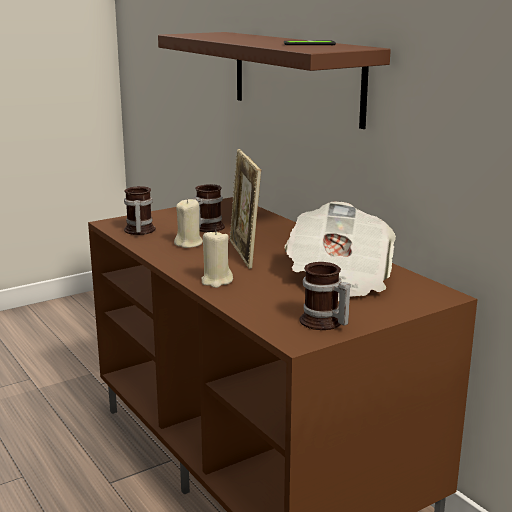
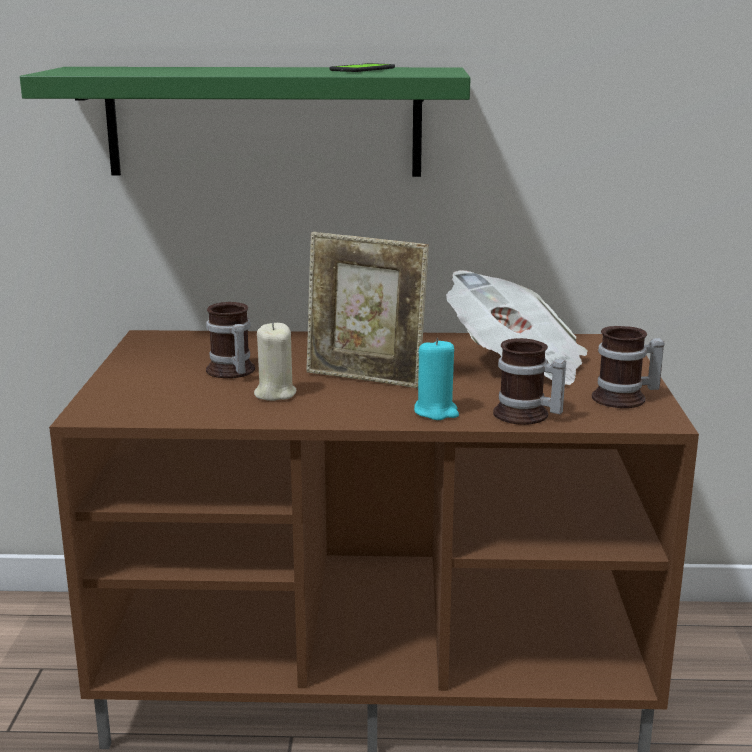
camera: 55 degrees left, 0 degrees up
mug [124,186,156,235] -> mug moved to [493,338,566,425]
brown shelf [158,32,391,129] -> green shelf [20,67,470,177]
beige candle [201,230,233,288] -> turquoise candle [414,338,459,420]

